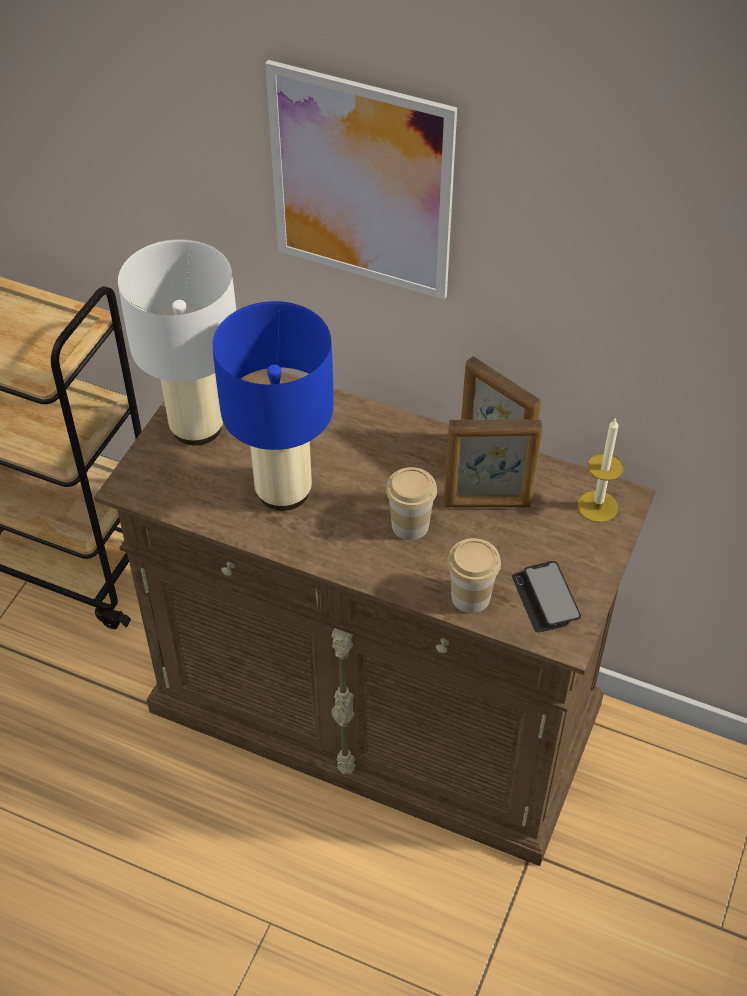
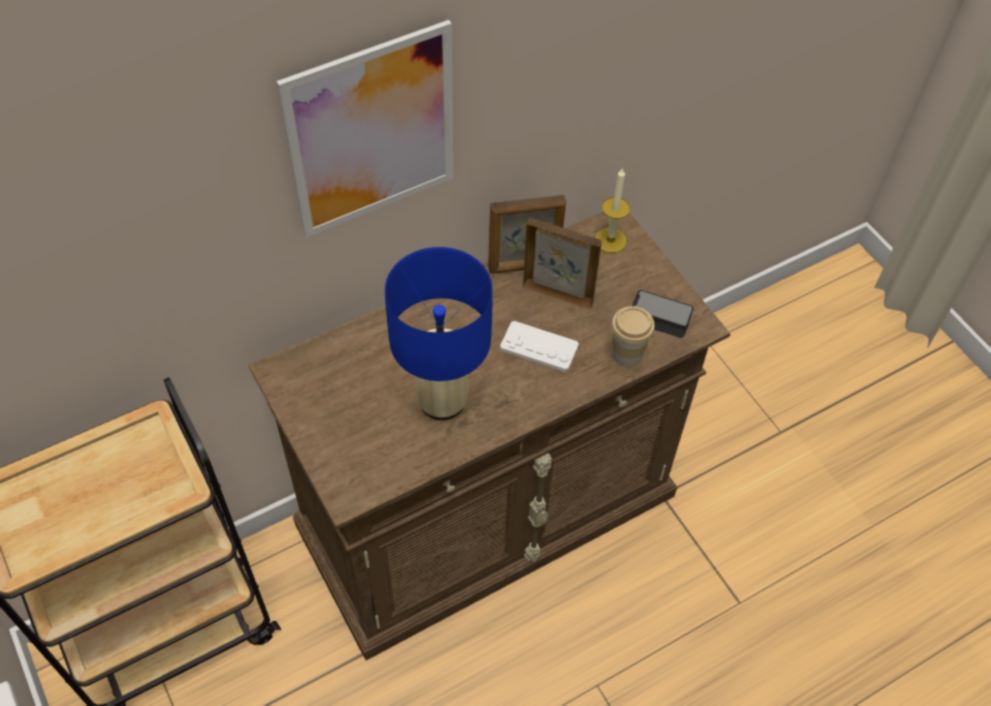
camera: 55 degrees left, 5 degrees up
white table lamp [118,239,236,445] -> none
cup [386,467,437,540] -> white game controller [500,321,579,372]
picture frame [444,419,543,507] -> picture frame turned 105 degrees counterclockwise [523,218,602,309]

